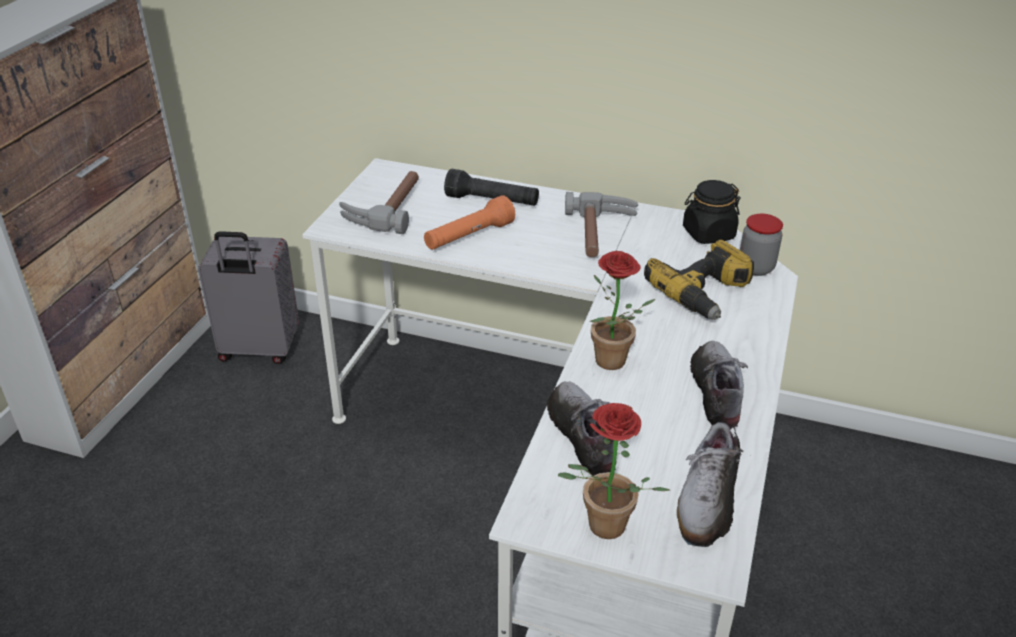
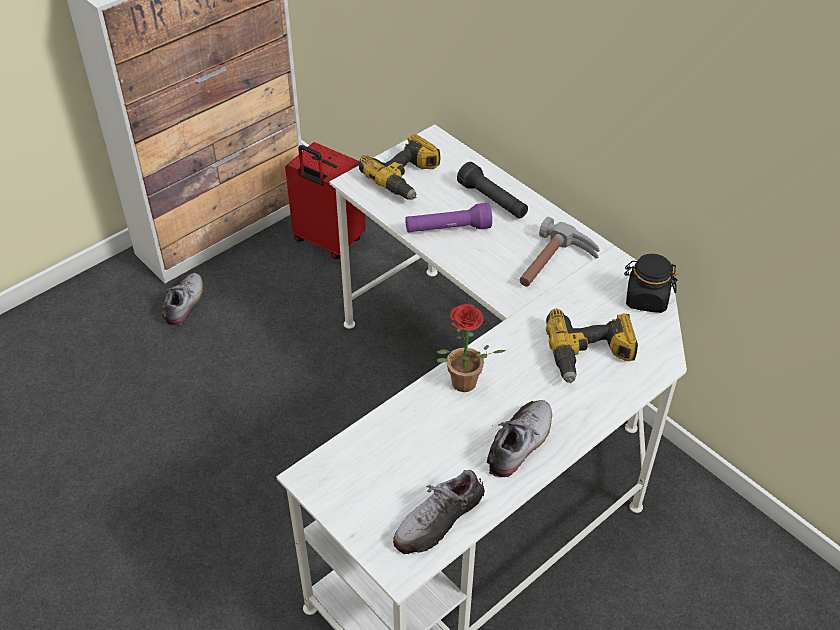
camera: 30 degrees right, 10 degrees up
grey suitcase [198,231,299,364] -> red suitcase [285,142,366,259]
hammer [339,171,419,234] -> power drill [359,134,441,200]
orange flashlight [424,195,515,250] -> purple flashlight [405,203,492,232]
shoe [547,382,616,476] -> shoe moved to [162,273,205,326]
potted plant [558,403,670,539] -> none
jar [740,214,783,276] -> none

